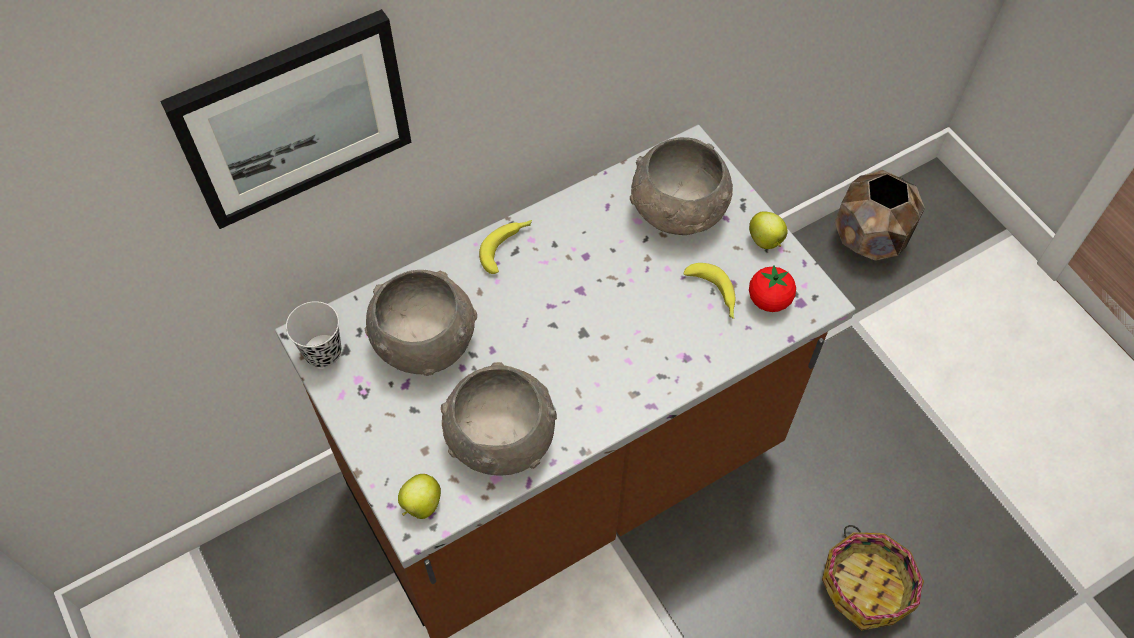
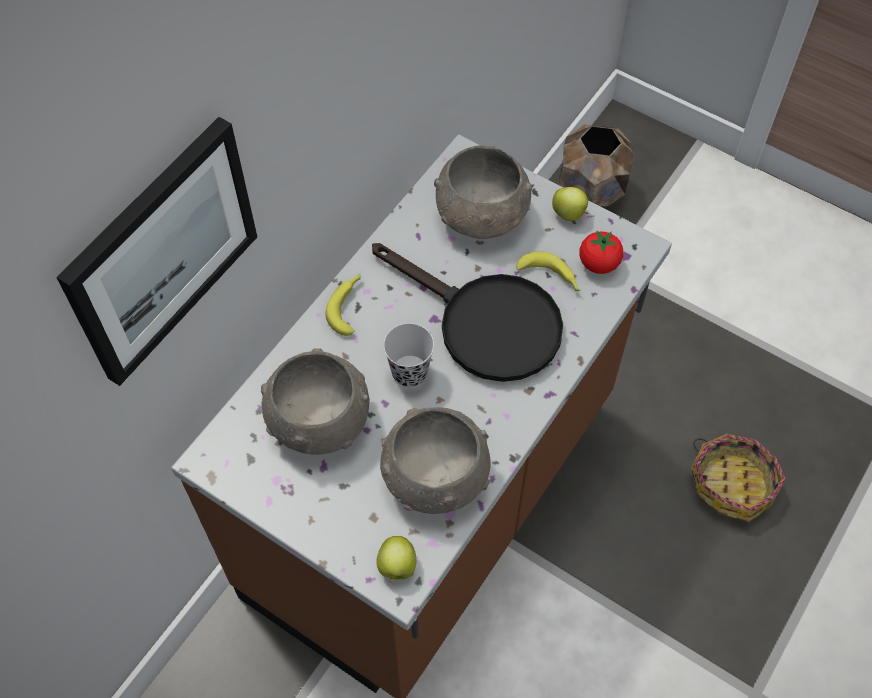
camera: 25 degrees left, 0 degrees up
black cup [286,301,341,368] -> black cup moved to [383,323,434,387]
none -> black frying pan [372,243,563,382]

